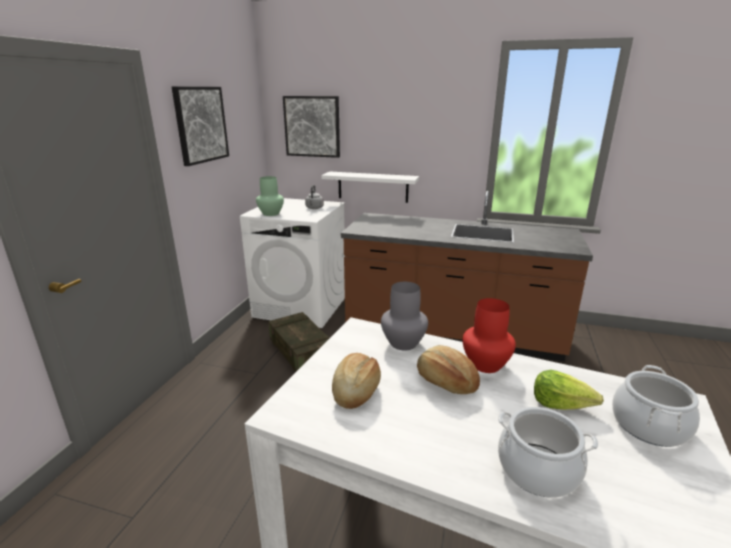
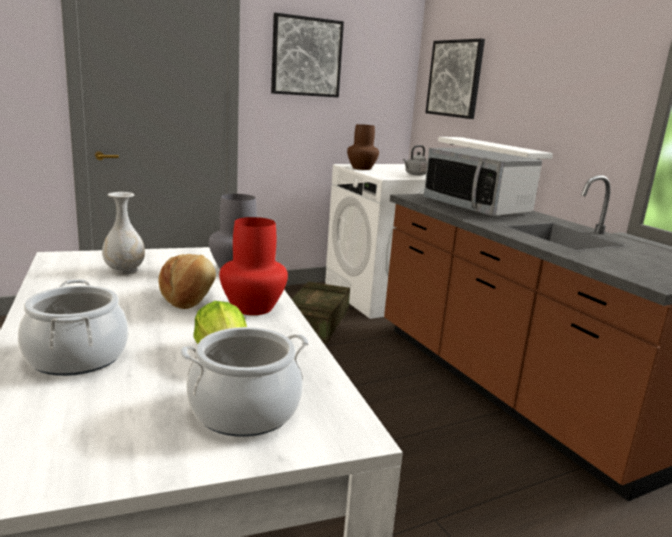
camera: 45 degrees right, 5 degrees down
green vase [256,176,284,216] -> brown vase [347,124,379,170]
bread [332,353,381,409] -> white vase [102,192,145,275]
none -> microwave [424,148,542,216]

